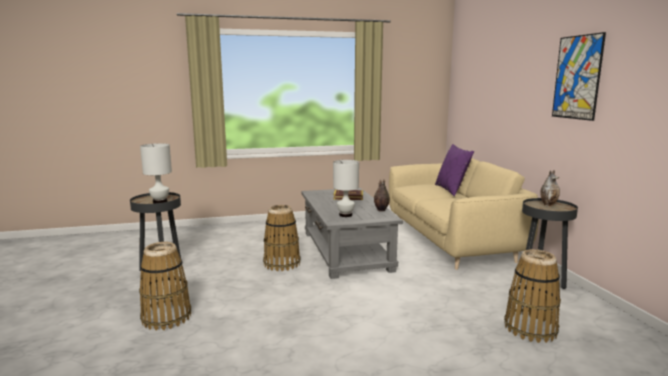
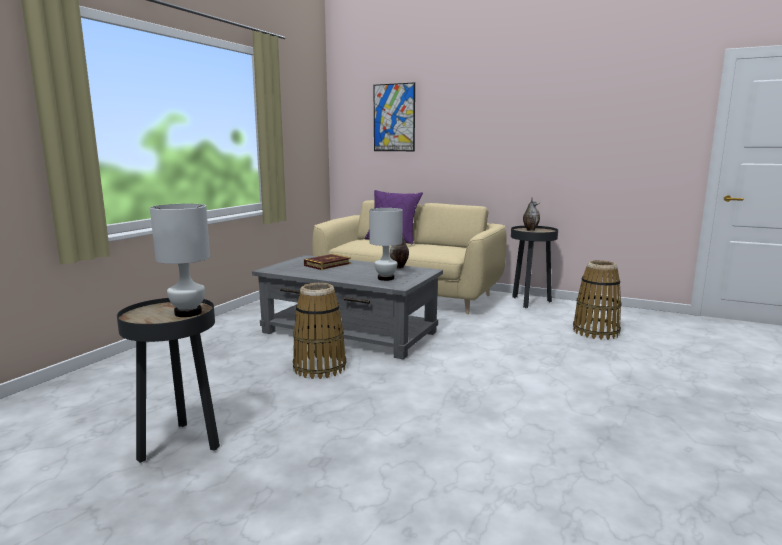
camera: 50 degrees left, 0 degrees up
basket [139,242,191,331] -> none
picture [552,32,606,121] -> picture moved to [374,82,415,151]

